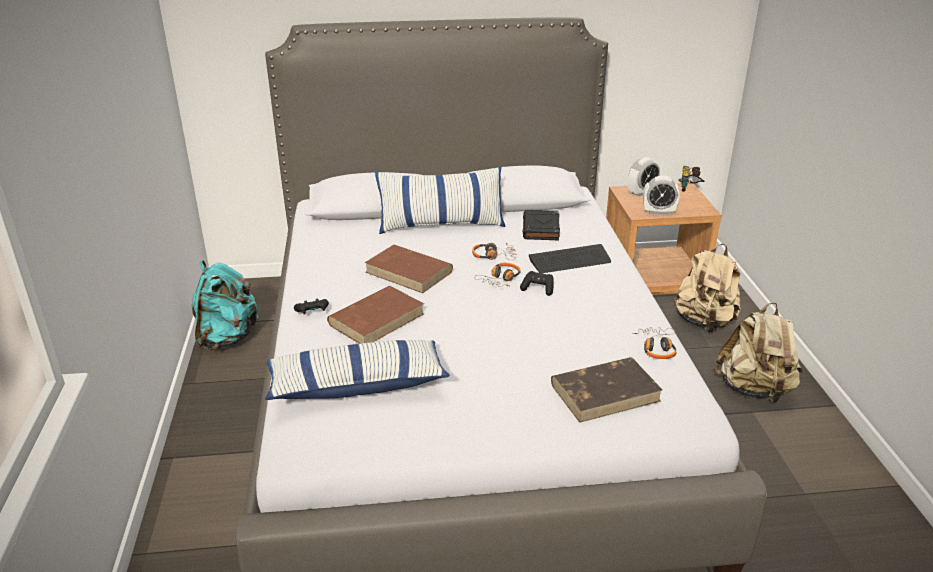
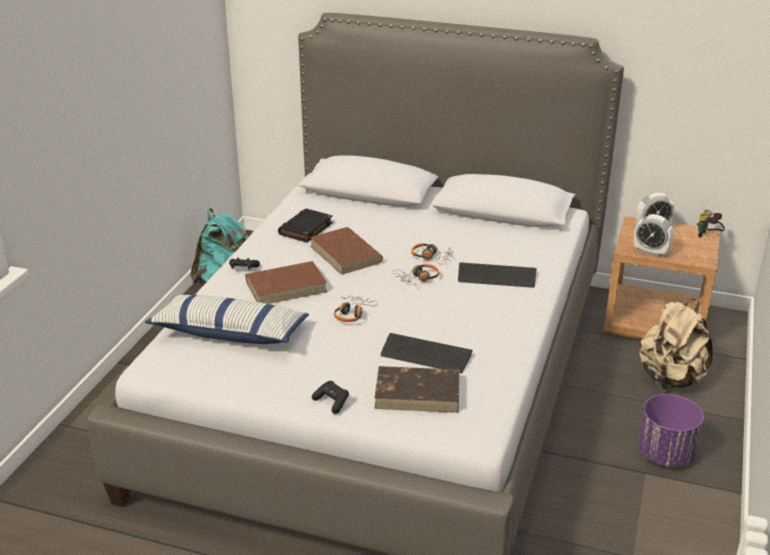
camera: 25 degrees right, 0 degrees up
pillow [375,167,505,234] -> none
black game controller [520,271,554,296] -> black game controller moved to [312,381,349,414]
black book [523,210,560,240] -> black book moved to [278,208,333,242]
headphones [632,327,677,359] -> headphones moved to [334,296,378,322]
beige backpack [714,302,803,403] -> purple planter [638,394,704,467]
none -> keyboard [381,333,473,373]

